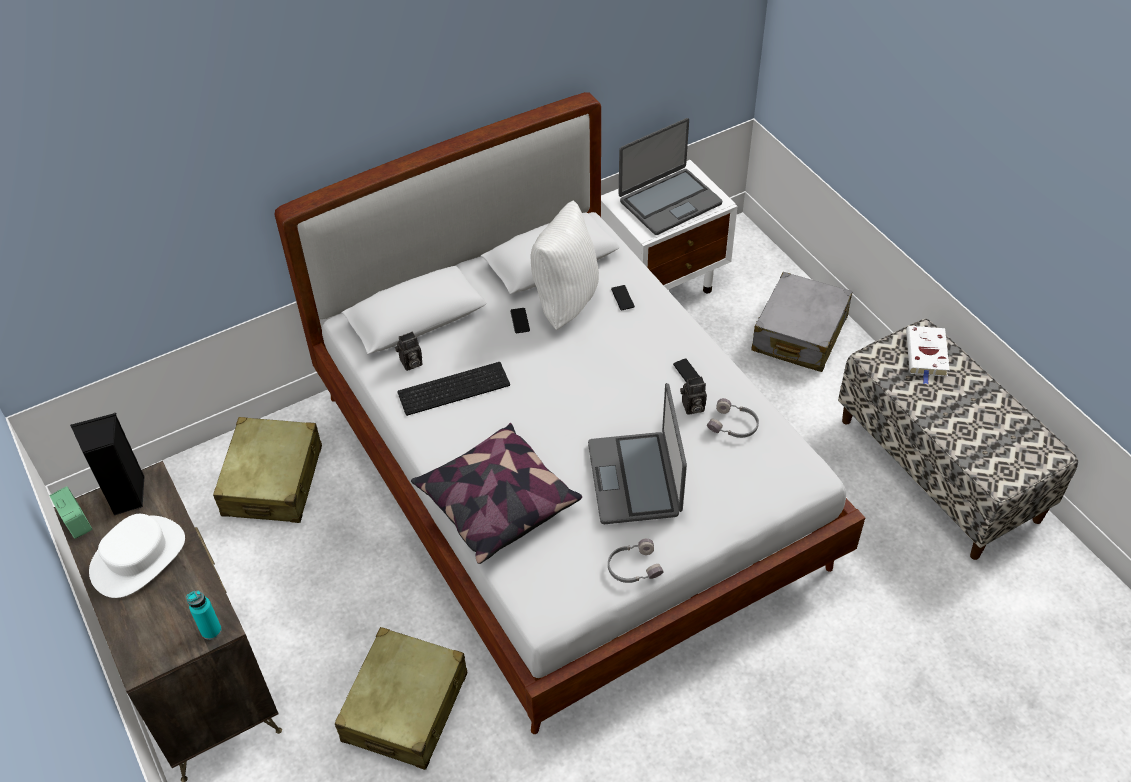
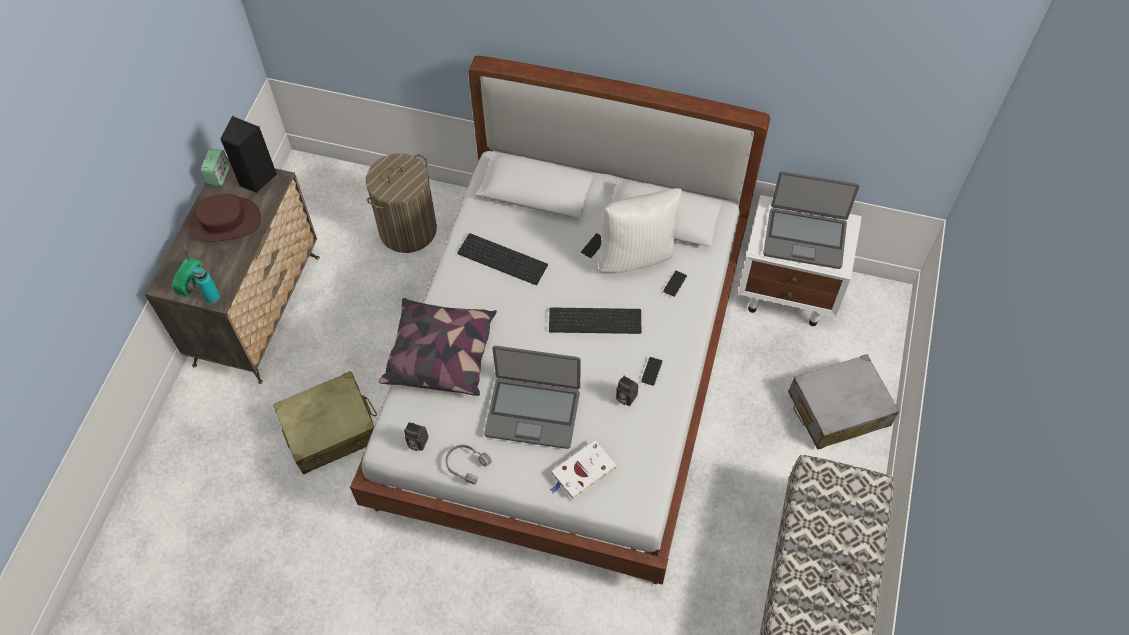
camera: 45 degrees right, 10 degrees up
white hat [89,514,185,598] -> brown hat [188,194,261,242]
beige suitcase [213,417,322,523] -> laundry basket [366,153,437,253]
camera [395,332,423,371] -> camera moved to [404,422,428,451]
laptop [588,383,687,524] -> laptop turned 120 degrees counterclockwise [484,346,581,449]
grey headphones [707,398,759,438] -> grey headphones moved to [830,560,873,606]
white book [906,326,949,385] -> white book moved to [550,440,616,500]
none -> radio [172,245,204,297]
none -> keyboard [549,307,641,334]

